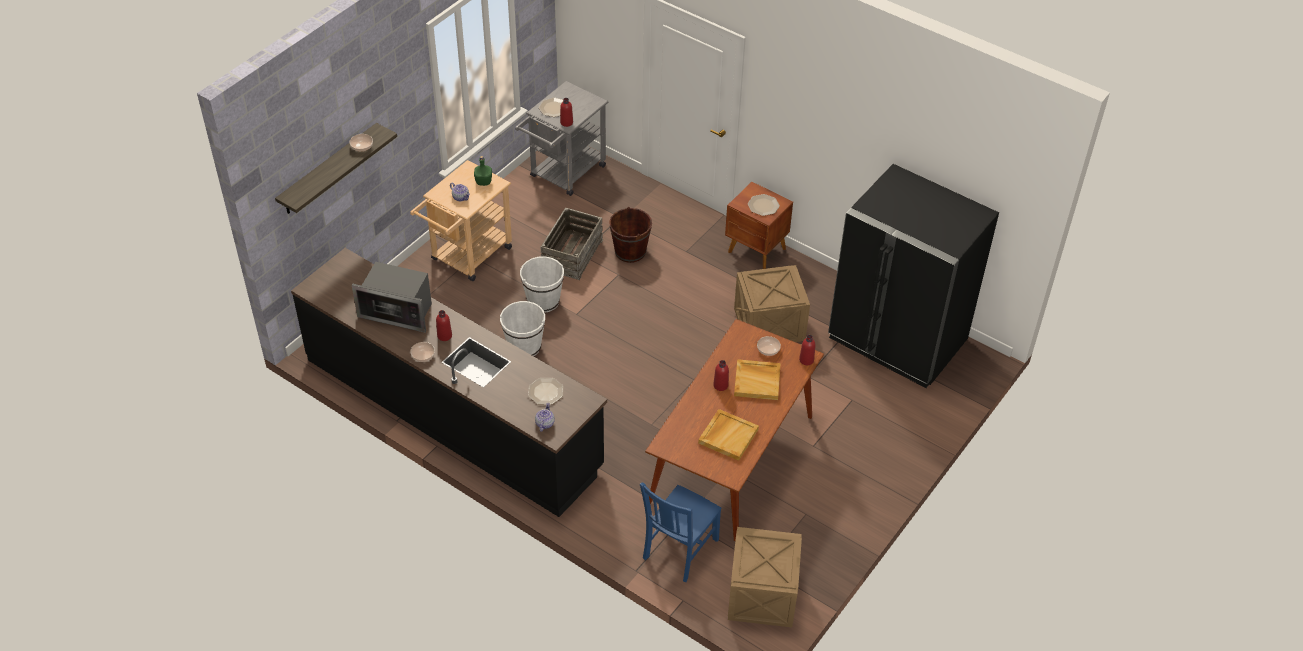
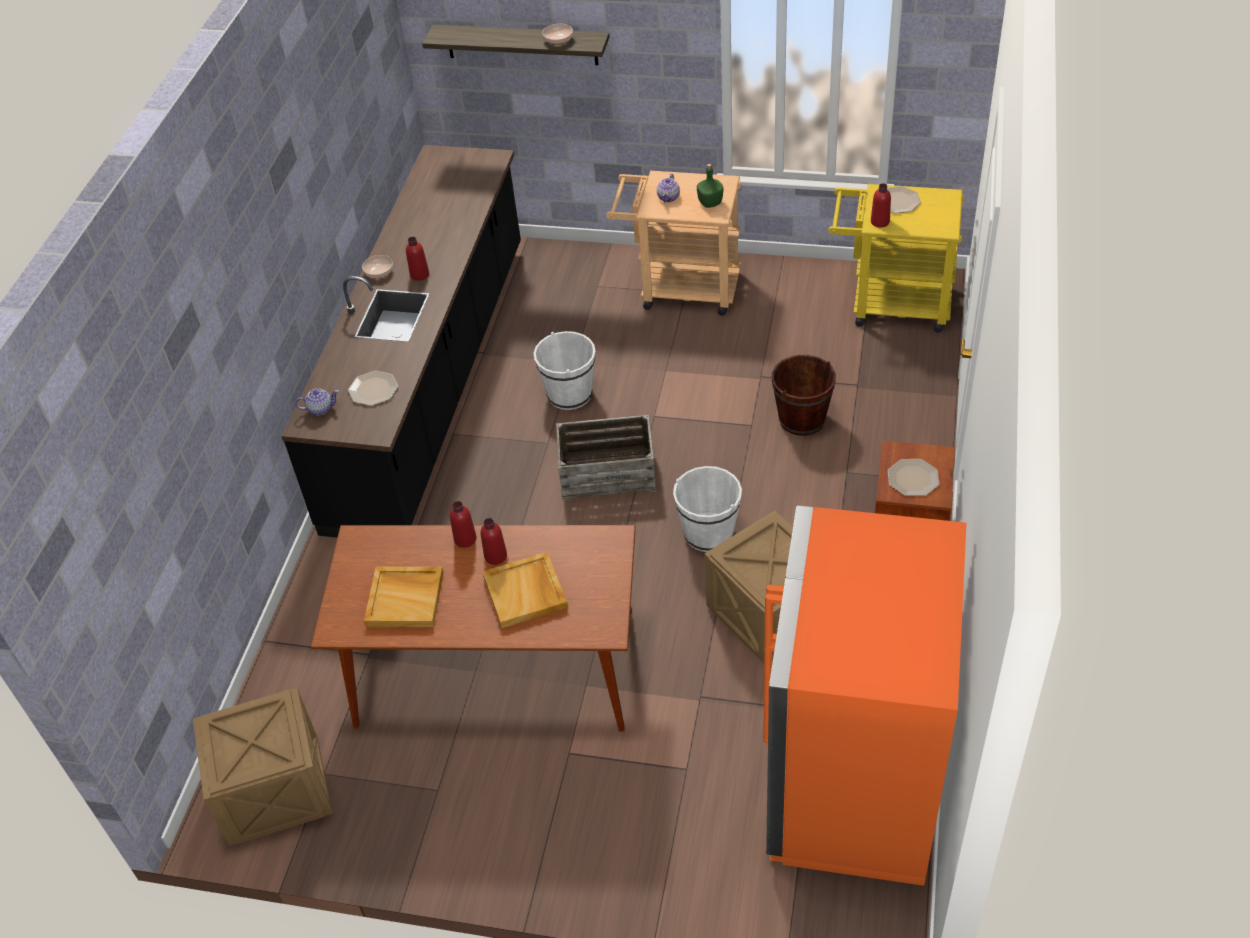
camera: 70 degrees right, 0 degrees up
microwave [352,262,432,333] -> none
grey cart [515,81,609,196] -> yellow cart [828,184,964,333]
white bucket [520,256,564,313] -> white bucket moved to [673,466,742,552]
crate [541,208,603,280] -> crate moved to [556,415,656,501]
blue chair [640,482,721,582] -> none
bowl [757,336,781,356] -> none
red bottle [799,335,816,365] -> red bottle moved to [450,501,477,548]
black fridge [828,164,999,388] -> orange fridge [763,506,967,886]

